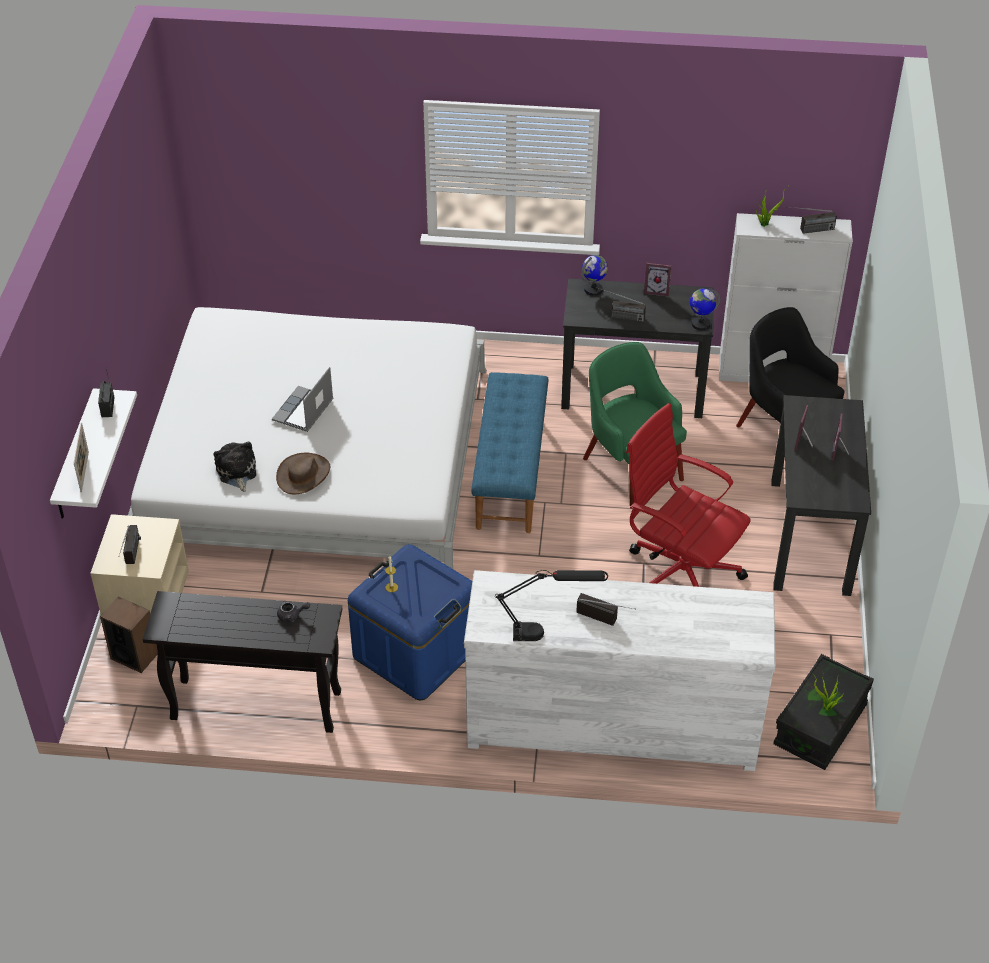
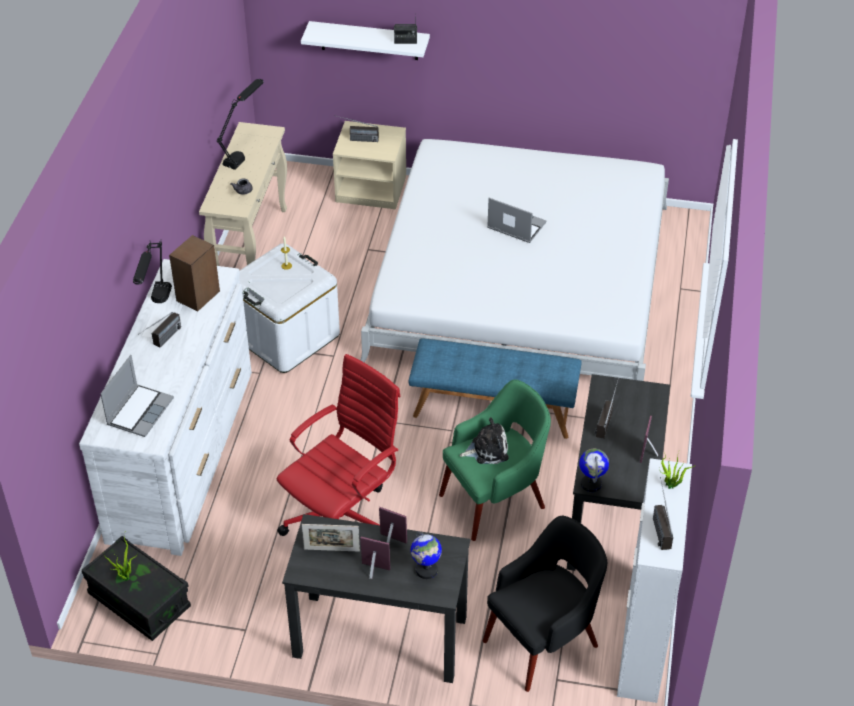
camera: 95 degrees right, 0 degrees up
picture frame [74,423,89,493] -> picture frame moved to [302,524,360,552]
speaker [100,597,158,673] -> speaker moved to [169,235,220,312]
black console table [142,591,342,733] -> beige console table [199,122,287,266]
plush toy [213,441,256,492] -> plush toy moved to [460,418,509,464]
brown hat [276,453,330,494] -> none
blue storage box [348,544,472,700] -> white storage box [239,243,340,373]
globe [581,255,608,296] -> globe moved to [411,531,442,579]
none -> laptop [101,355,174,437]
none -> black table lamp [217,79,263,170]

